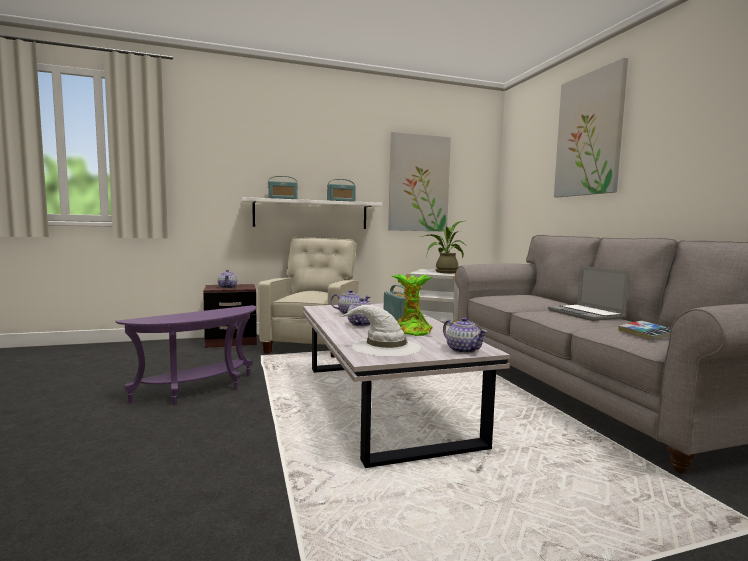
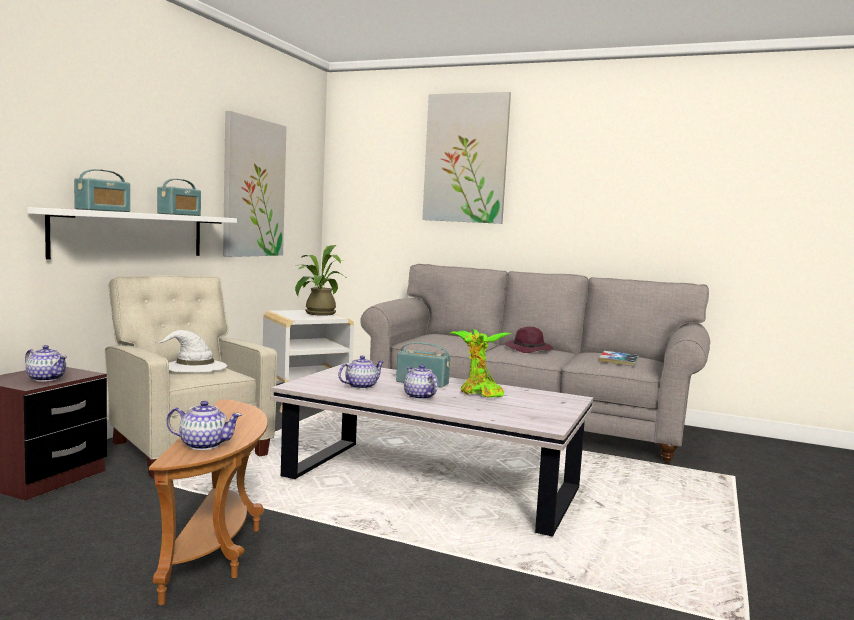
camera: 50 degrees left, 0 degrees up
purple side table [115,305,256,405] -> brown side table [149,399,268,605]
white hat [336,305,421,357] -> white hat moved to [156,330,227,373]
teapot [443,317,488,354] -> teapot moved to [166,401,242,450]
laptop [548,266,630,321] -> purple hat [505,327,553,353]

